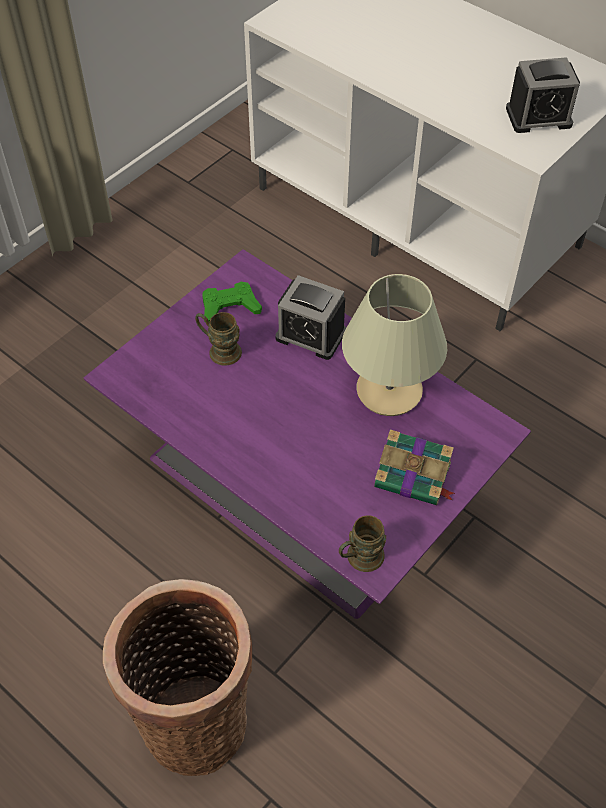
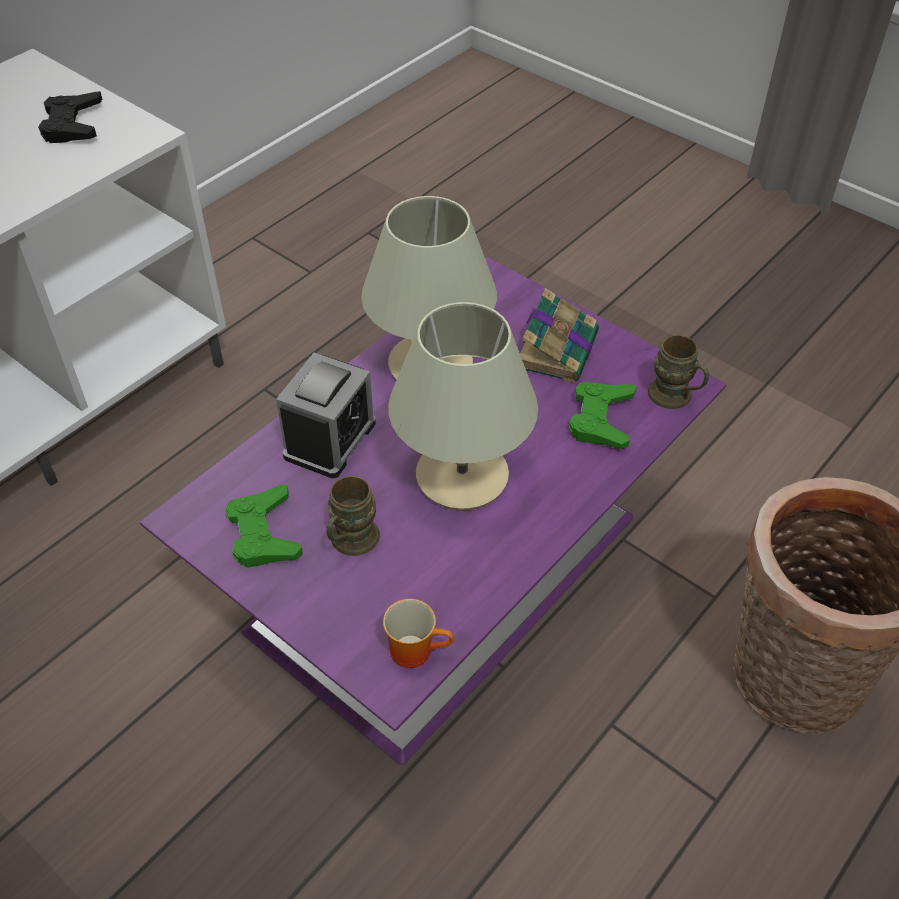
camera: 90 degrees left, 5 degrees down
alarm clock [506,57,580,133] -> black game controller [38,91,102,143]
none -> mug [383,599,454,668]
none -> beige table lamp [388,302,538,511]
none -> green game controller [569,382,637,449]

